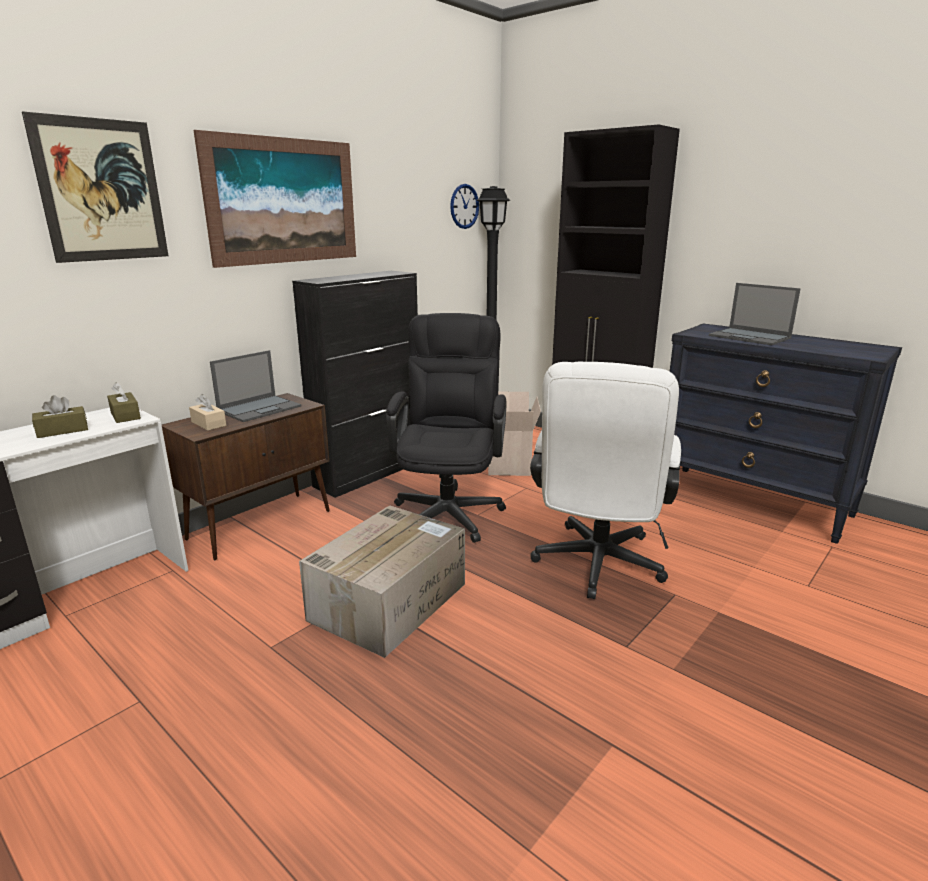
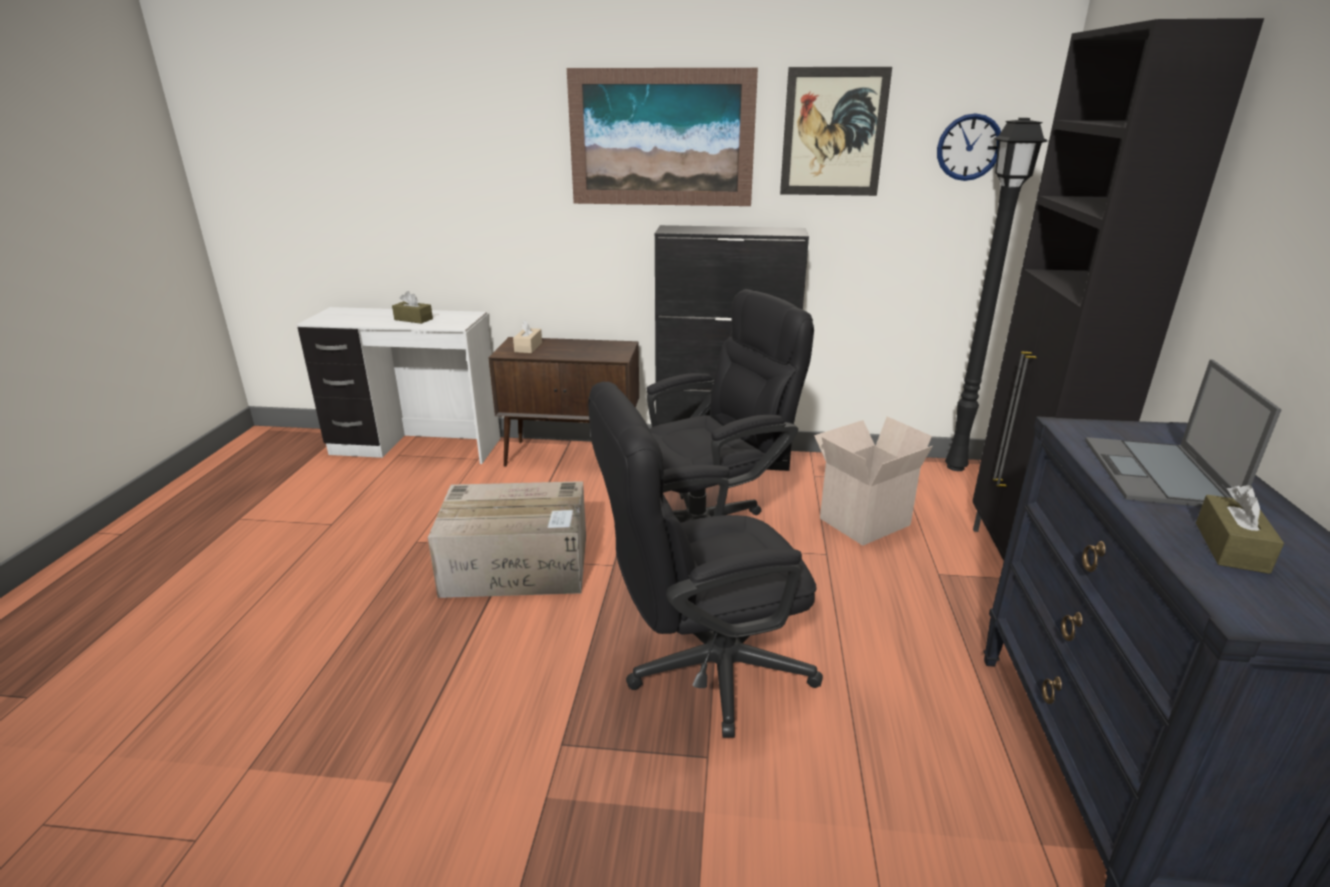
camera: 55 degrees right, 5 degrees up
picture [22,111,169,263] -> picture moved to [780,67,892,196]
brown tissue box [107,382,141,423] -> brown tissue box moved to [1196,485,1284,574]
laptop [210,350,302,422] -> none
white office chair [530,362,681,599] -> black office chair [588,382,823,738]

